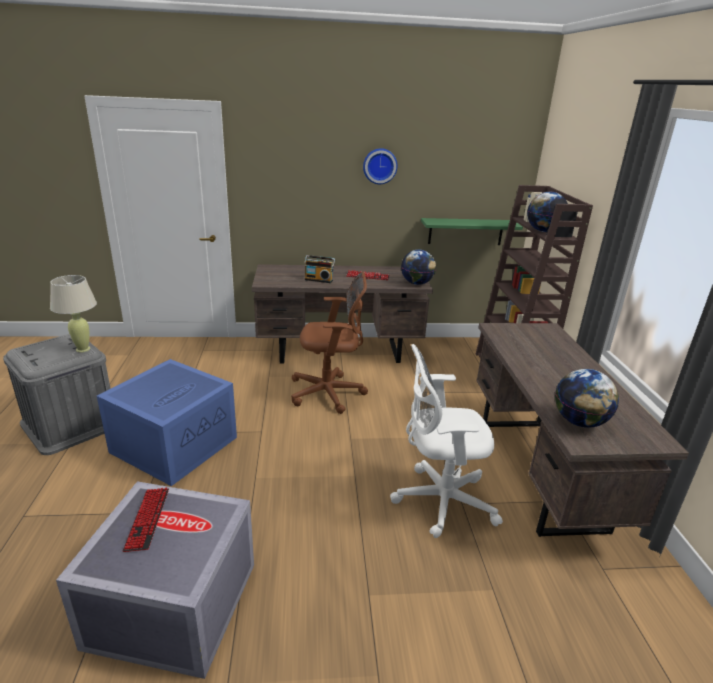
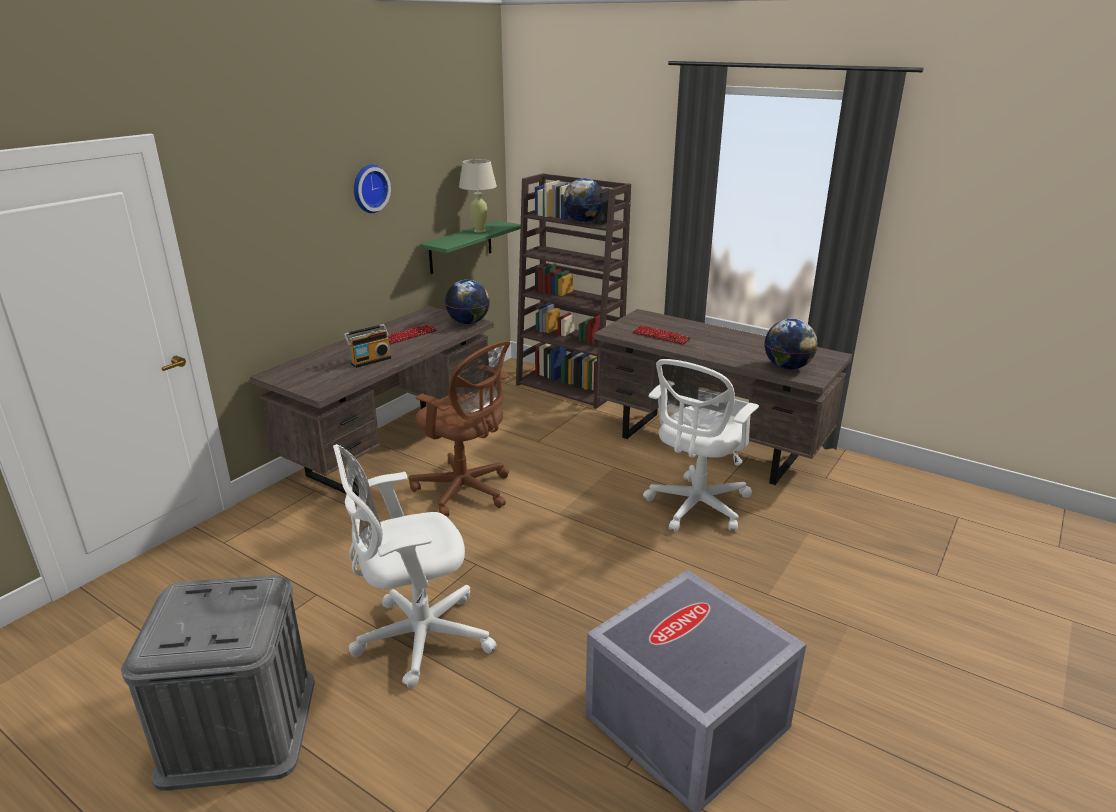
camera: 50 degrees left, 0 degrees up
beige table lamp [50,275,97,352] -> beige table lamp moved to [459,159,497,233]
blue storage box [97,359,237,486] -> white office chair [333,444,497,688]
keyboard [123,487,169,552] -> keyboard moved to [633,325,691,345]
brown office chair [291,271,368,414] -> brown office chair turned 90 degrees clockwise [409,340,511,516]

